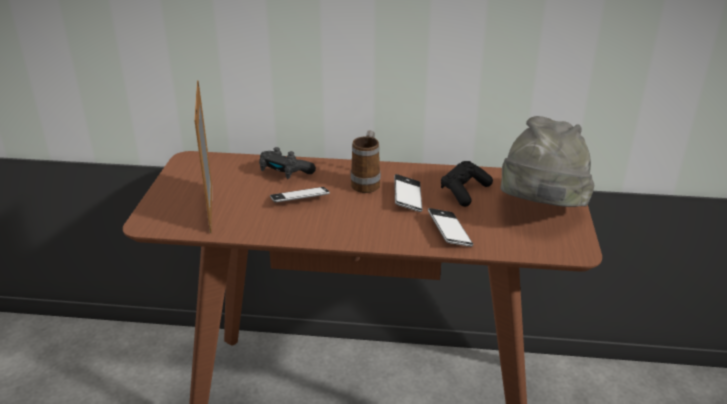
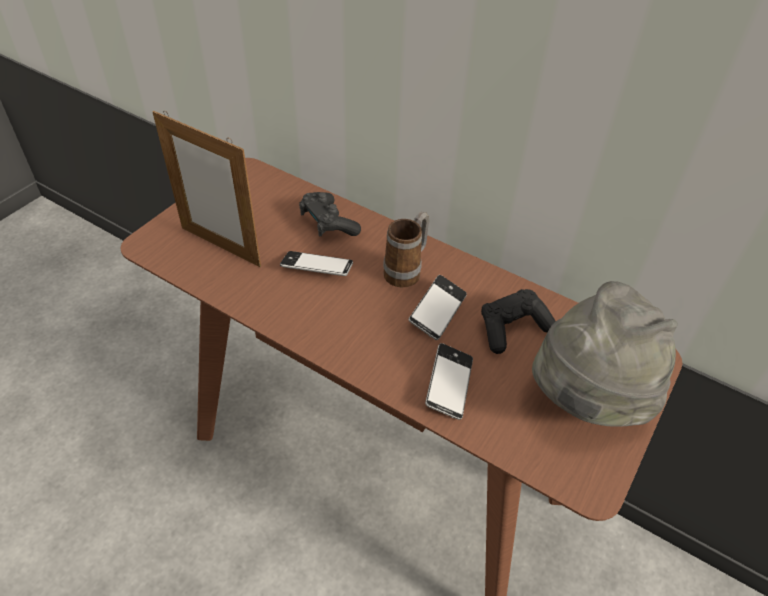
camera: 25 degrees right, 15 degrees up
picture frame [194,80,212,233] -> picture frame turned 75 degrees counterclockwise [152,111,261,267]

